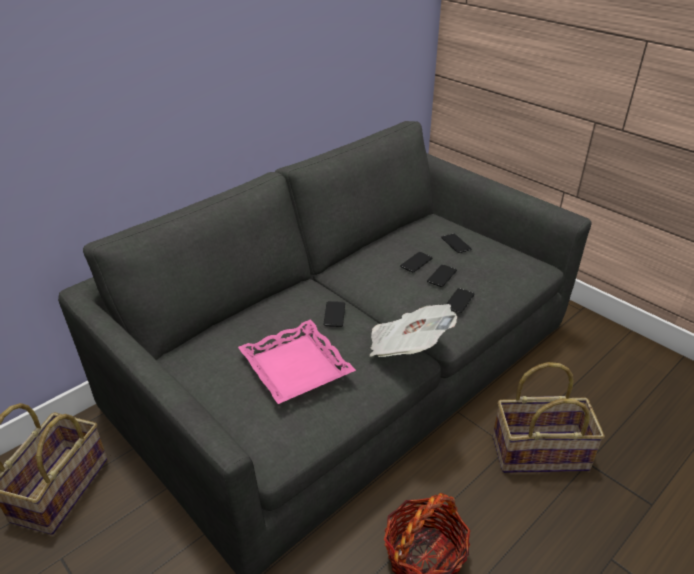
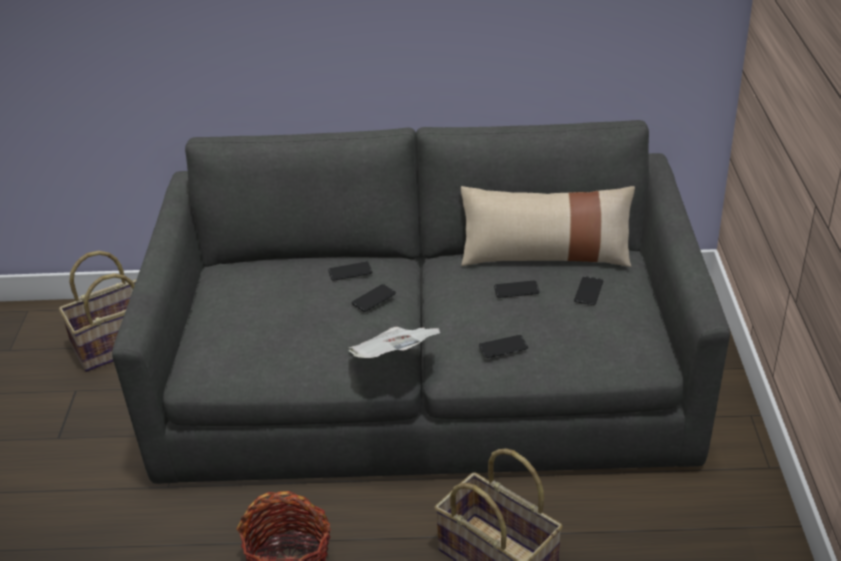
camera: 45 degrees right, 0 degrees up
pink tray [238,319,356,404] -> none
phone [427,265,457,287] -> phone moved to [328,262,372,281]
none -> beige pillow [461,186,635,267]

